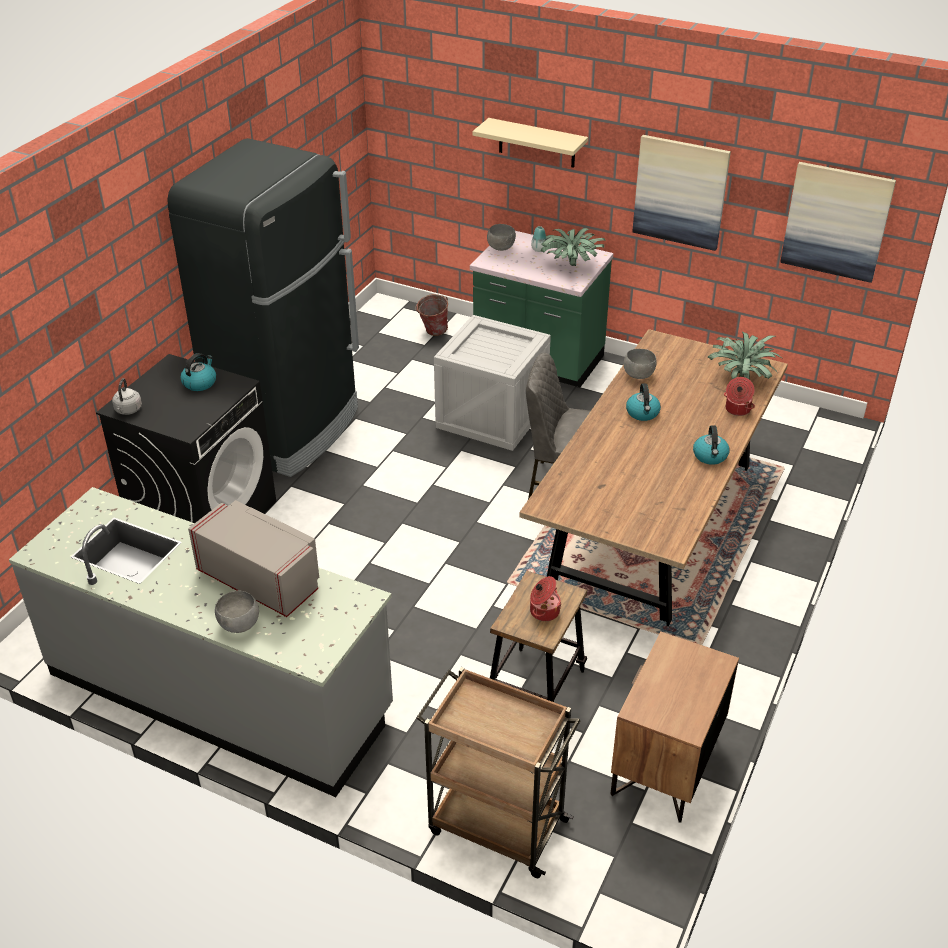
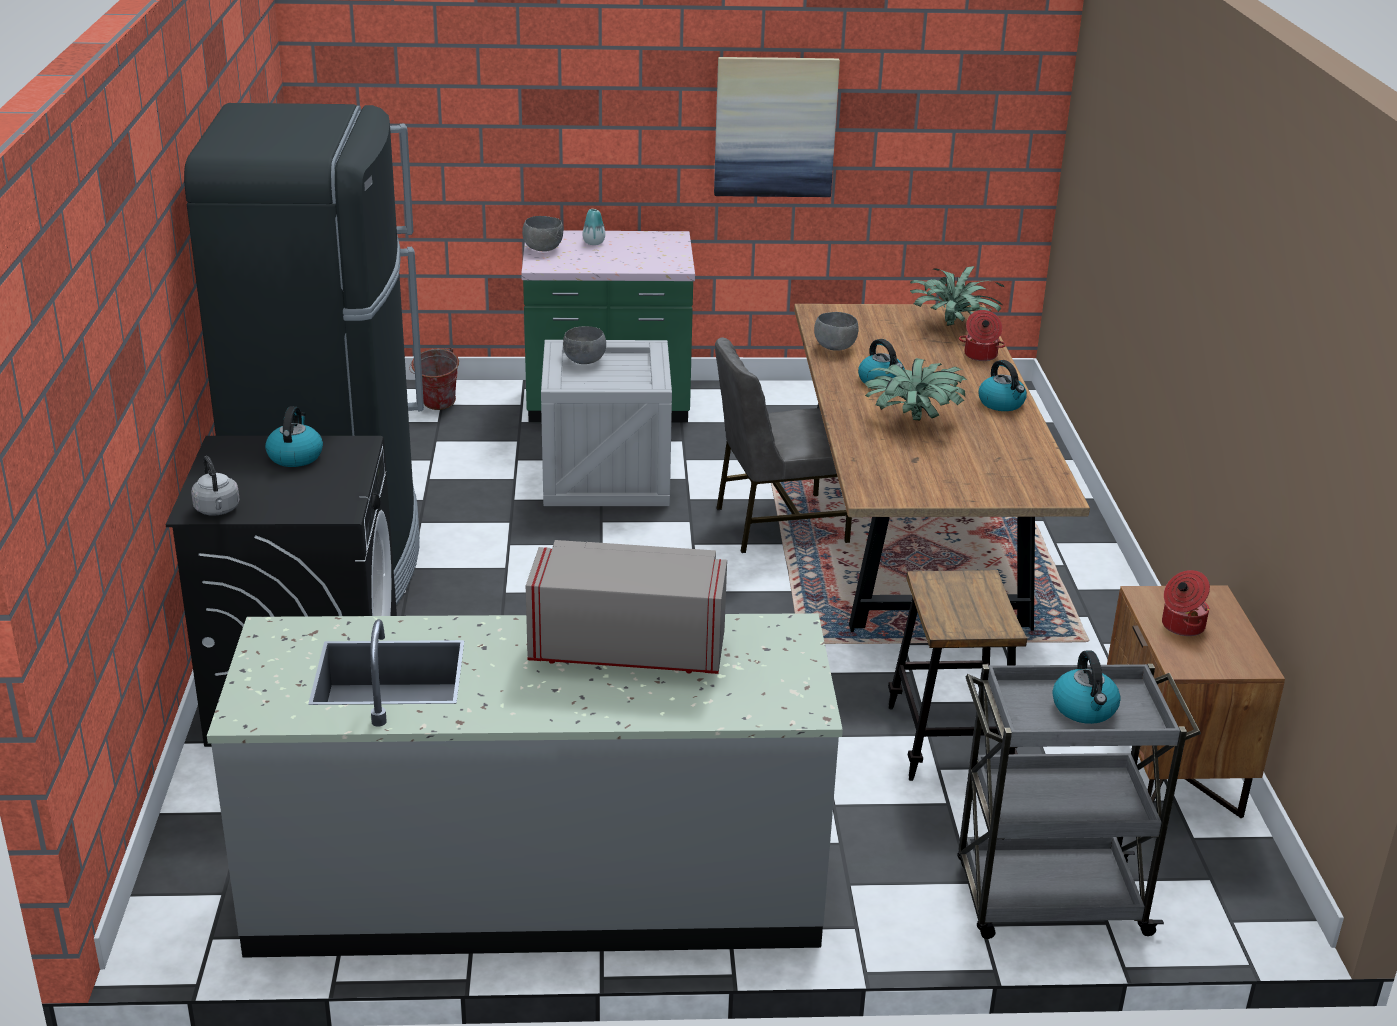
camera: 30 degrees left, 10 degrees down
grey bowl [215,591,259,633] -> grey bowl moved to [563,326,606,364]
brown cart [416,667,580,878] -> grey cart [957,664,1201,939]
beige shelf [472,118,588,168] -> none
cooking pot [530,576,561,621] -> cooking pot moved to [1162,570,1210,636]
potted plant [540,228,606,266] -> potted plant moved to [865,358,968,420]
picture [780,162,896,283] -> none
none -> kettle [1052,650,1121,724]

